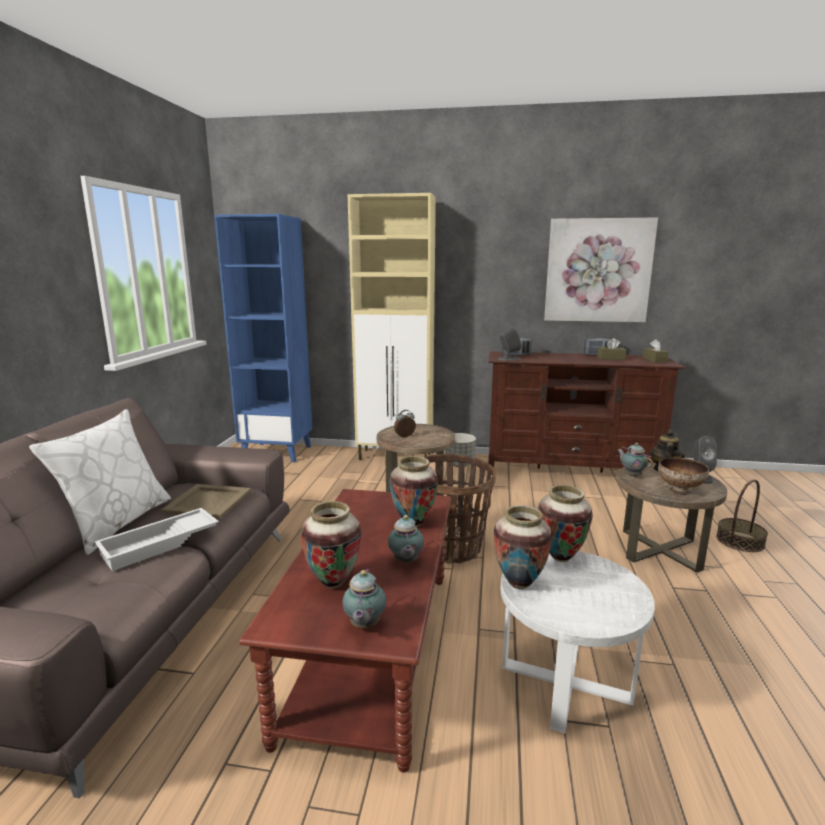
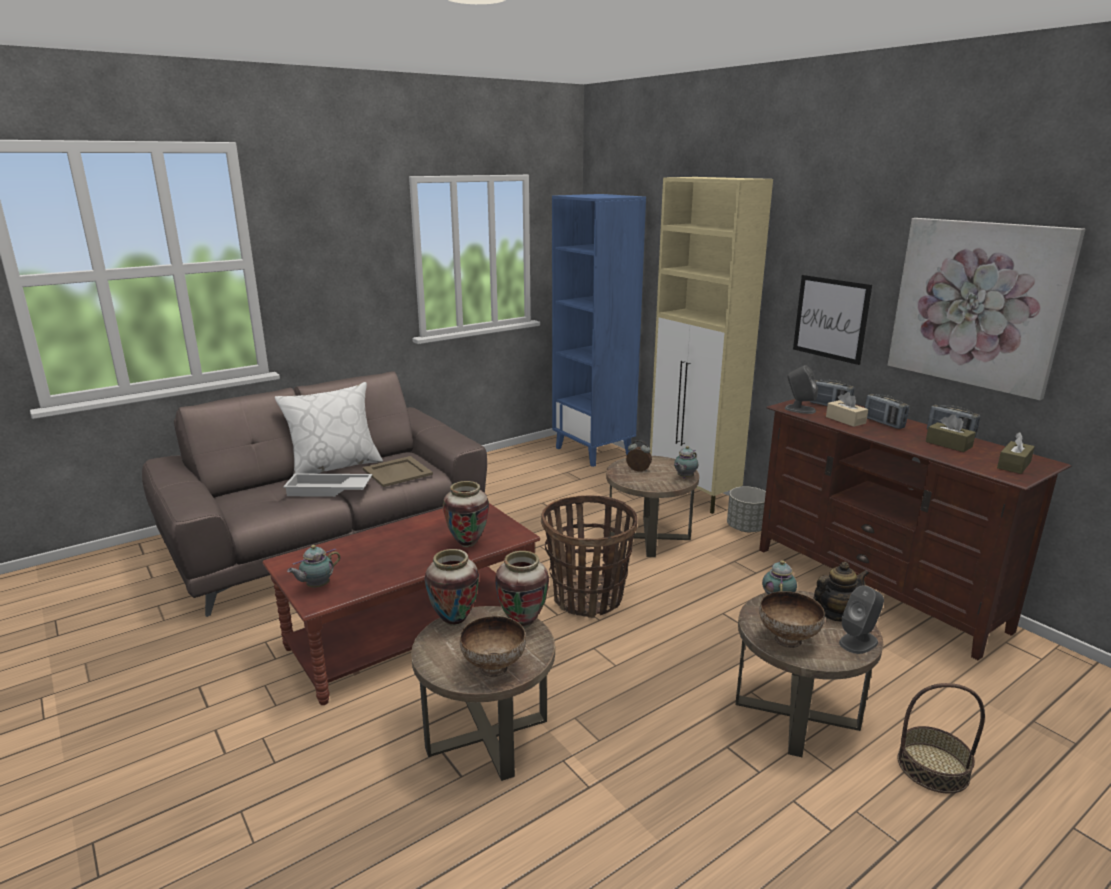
camera: 45 degrees right, 5 degrees up
vase [301,501,361,589] -> none
teapot [388,515,424,564] -> teapot moved to [674,446,698,478]
white side table [500,551,655,734] -> brown side table [411,606,555,781]
none -> bowl [460,616,526,677]
none -> picture [793,275,872,365]
none -> beige tissue box [826,392,868,427]
none -> radio [865,394,909,429]

